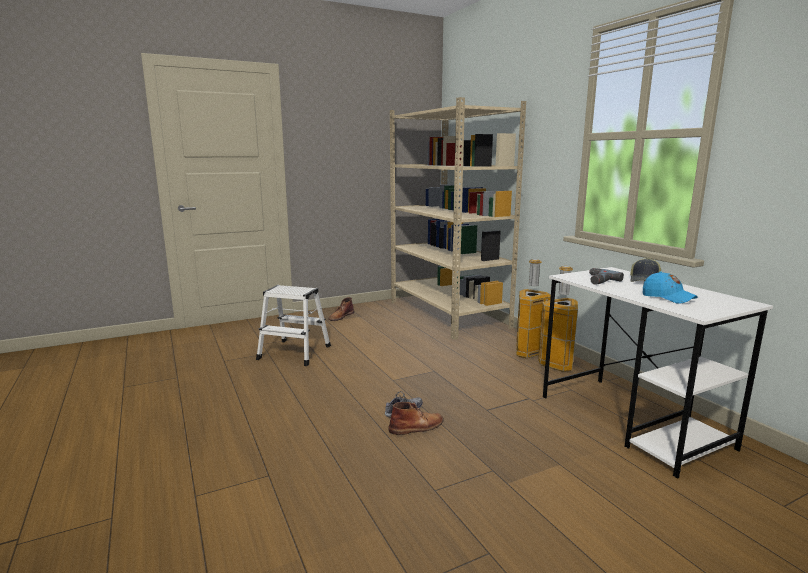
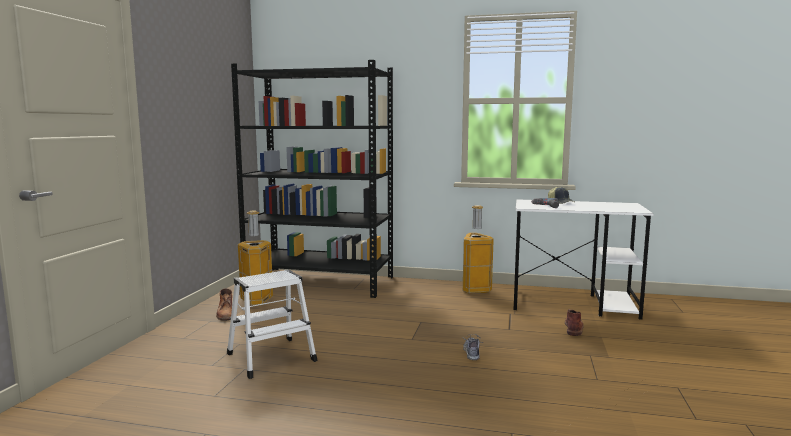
camera: 50 degrees left, 5 degrees down
brown boot [389,402,444,435] -> brown boot moved to [565,309,584,336]
beige bookcase [390,97,526,340] -> black bookcase [231,60,393,298]
trash can [516,259,551,358] -> trash can moved to [238,211,273,306]
blue cap [643,272,698,304] -> none

